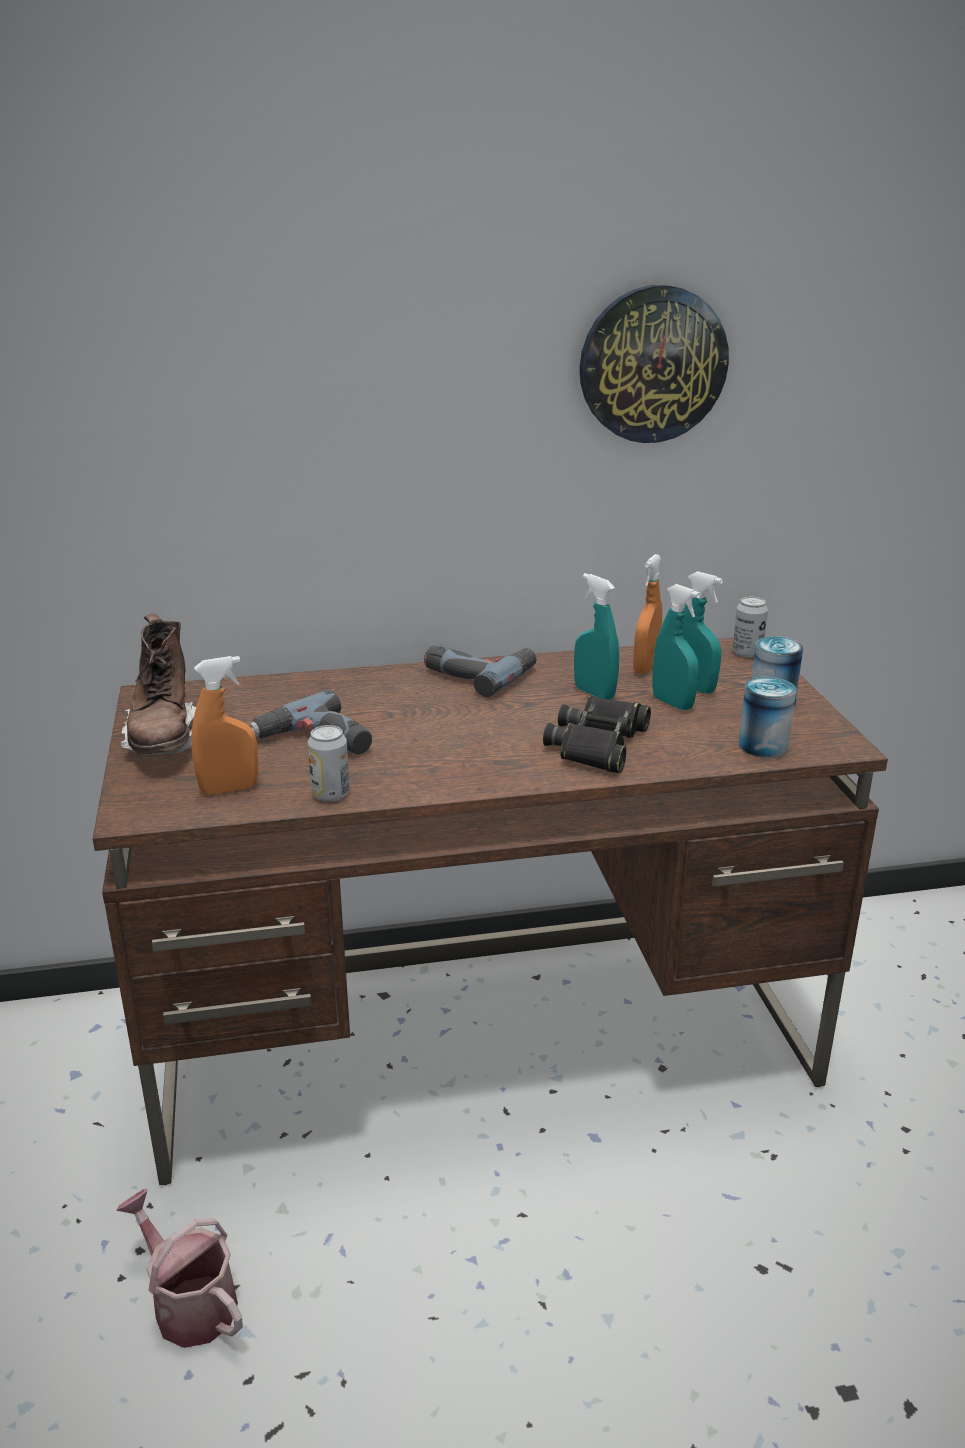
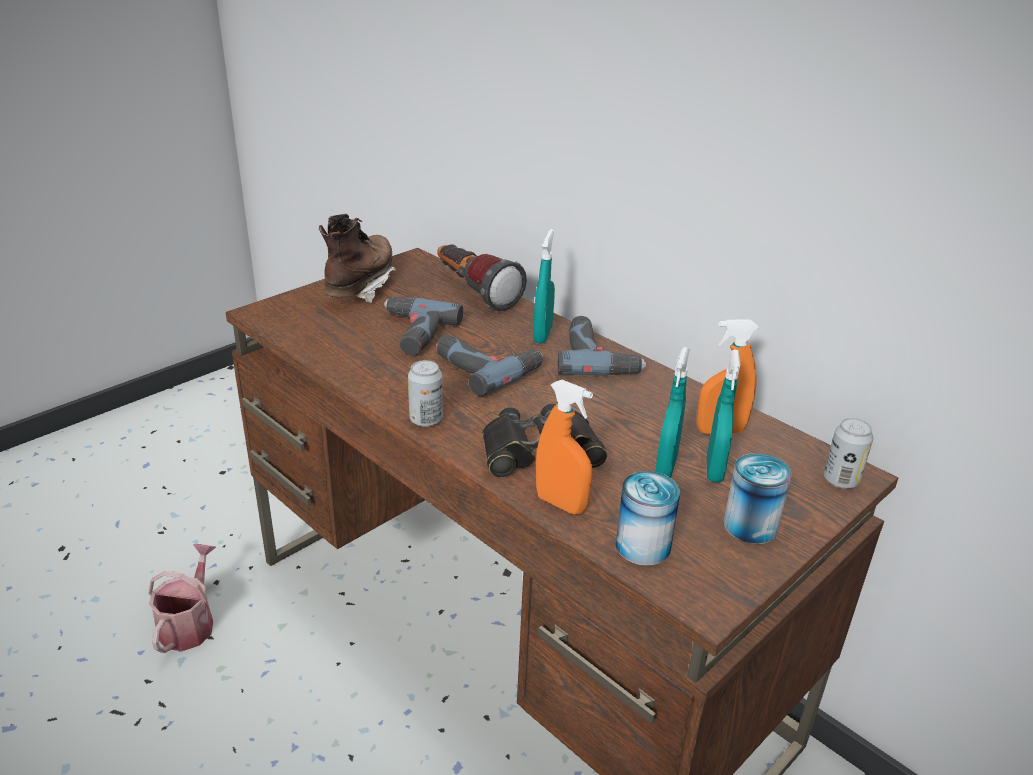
camera: 55 degrees right, 5 degrees up
brown boot [120,613,196,755] -> brown boot turned 150 degrees clockwise [319,214,396,303]
orange spray bottle [191,656,258,795] -> orange spray bottle moved to [536,380,593,514]
can [308,725,350,802] -> can moved to [408,360,443,427]
turquoise spray bottle [574,573,619,699] -> turquoise spray bottle moved to [533,229,555,344]
wall clock [580,285,729,443] -> none
none -> power drill [436,335,543,397]
none -> flashlight [438,244,527,311]

